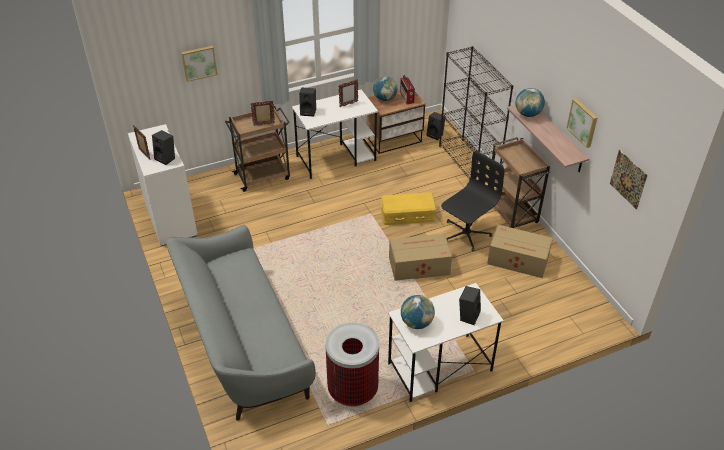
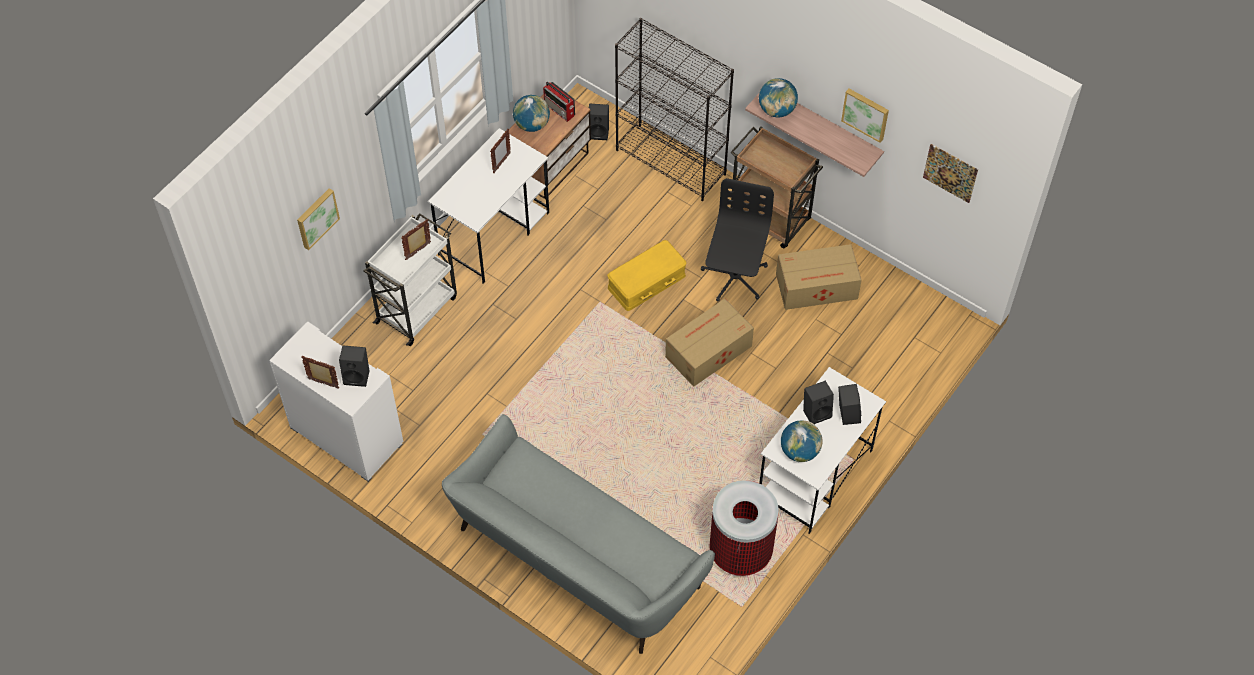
camera: 30 degrees left, 15 degrees up
brown cart [225,106,290,192] -> white cart [363,213,457,346]
black speaker [299,88,316,117] -> black speaker moved to [803,381,834,424]

